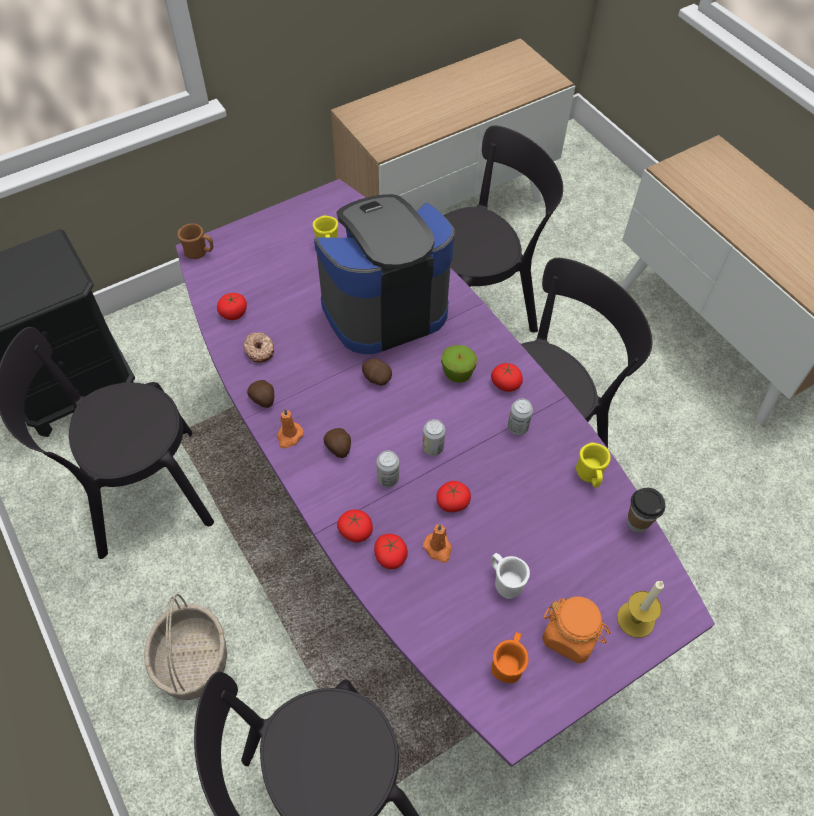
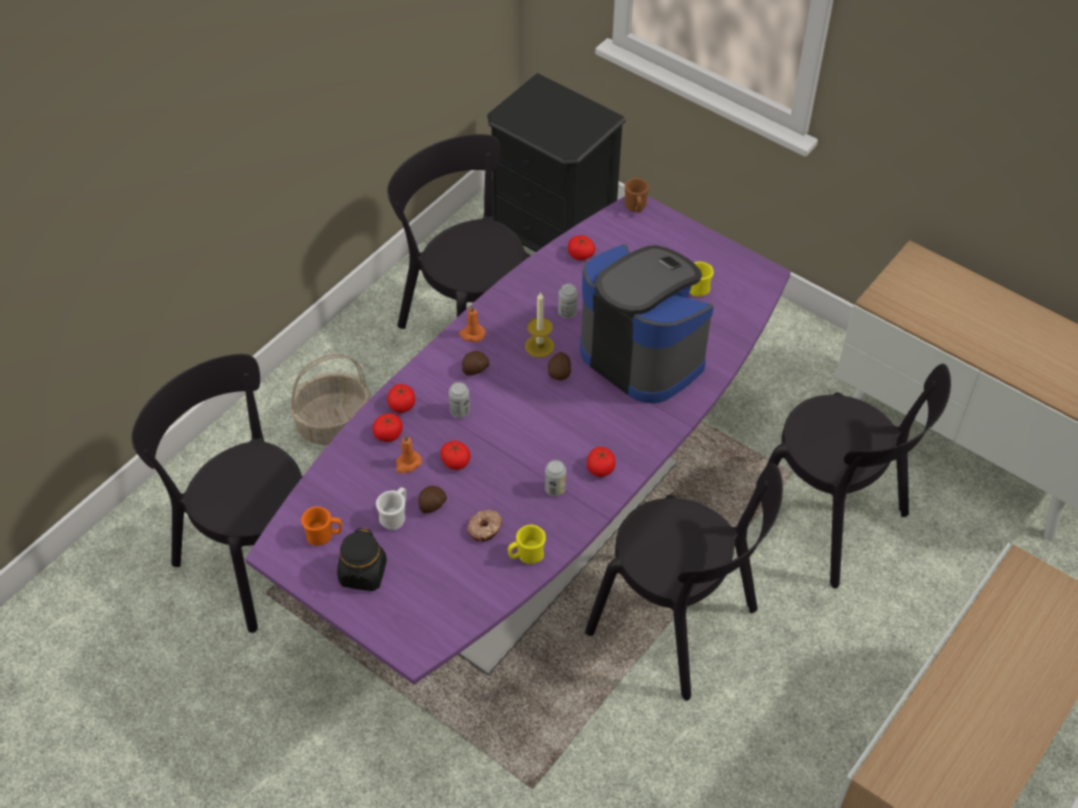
camera: 70 degrees right, 5 degrees down
donut [244,332,275,363] -> donut moved to [467,509,503,542]
potato [247,380,274,408] -> potato moved to [418,486,447,514]
can [422,419,445,456] -> can moved to [558,283,578,319]
apple [441,345,477,383] -> none
orange jar [542,596,611,663] -> black jar [337,528,387,591]
candle [617,581,664,638] -> candle moved to [525,292,554,358]
cup [627,488,665,533] -> none

